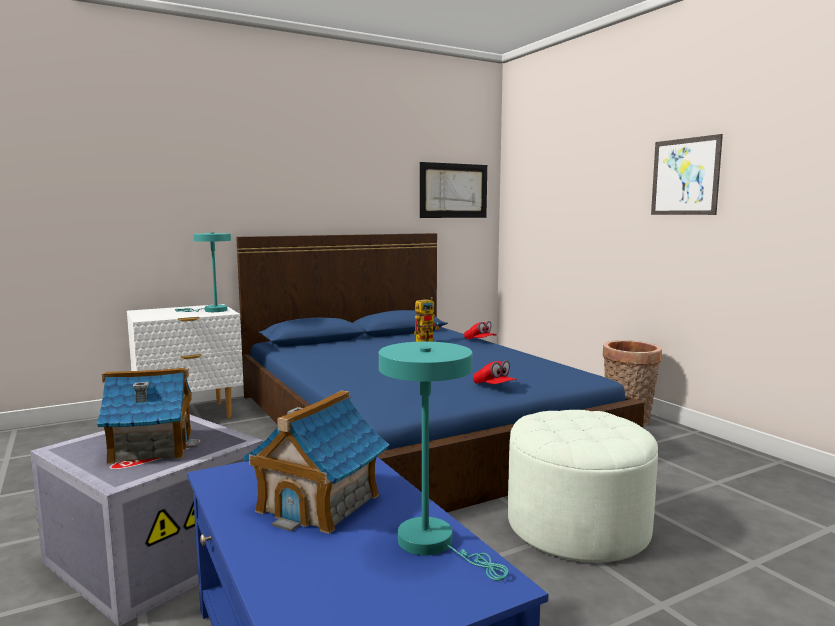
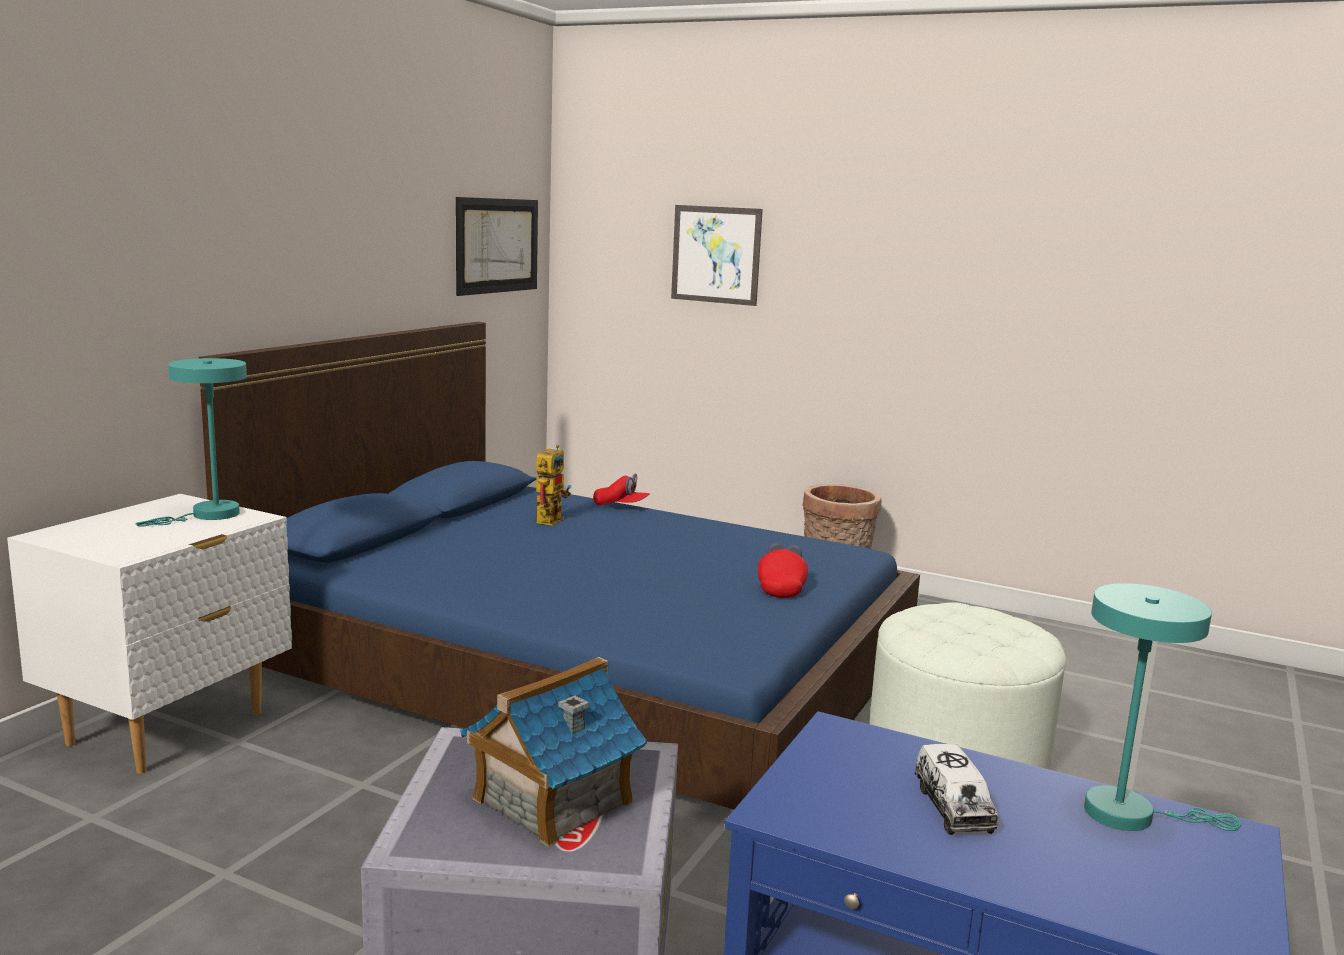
camera: 35 degrees left, 5 degrees up
toy house [243,390,389,534] -> toy truck [914,744,998,835]
red cap [473,360,517,384] -> red cap turned 105 degrees counterclockwise [758,543,808,598]
picture [651,134,723,215] -> picture moved to [671,205,763,306]

